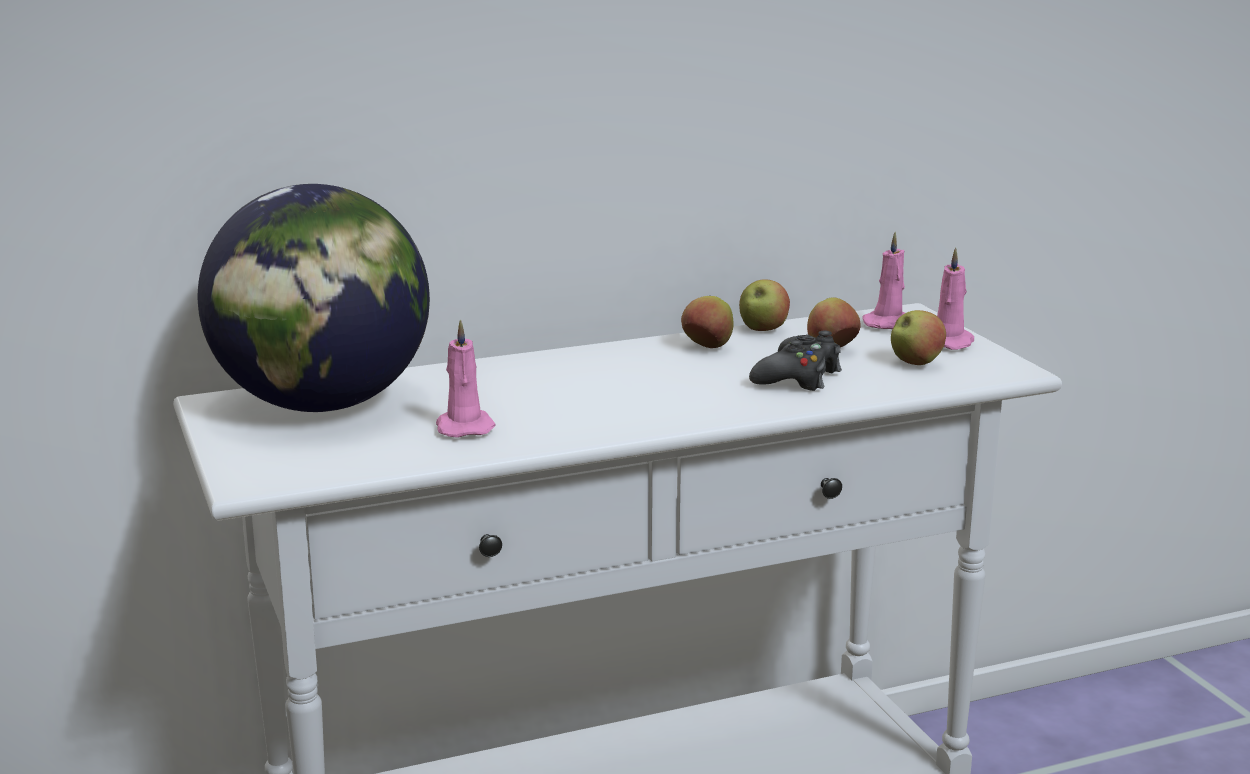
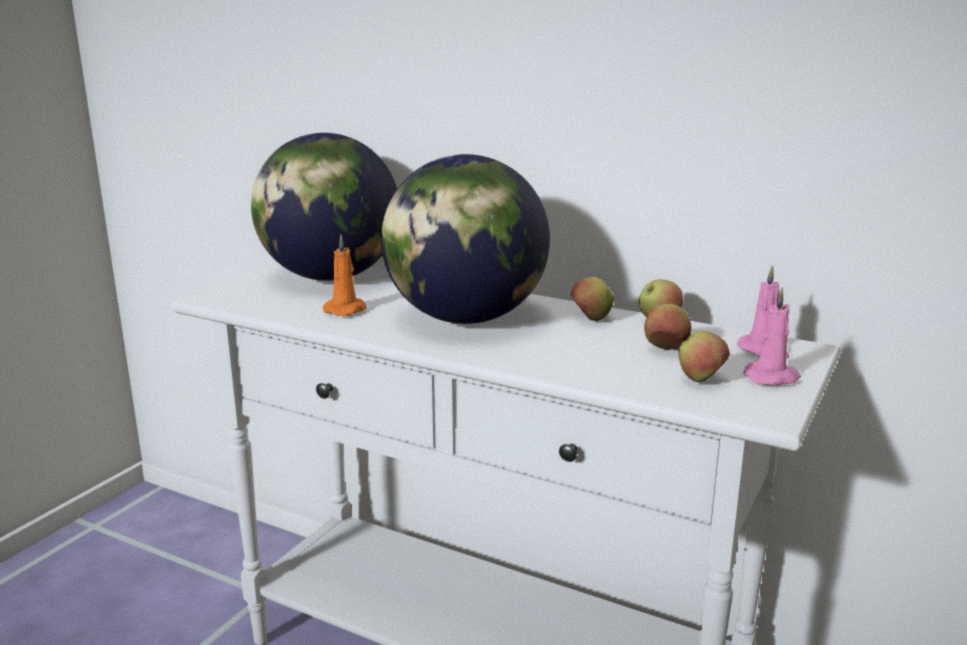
camera: 50 degrees right, 0 degrees up
pink candle [436,319,496,438] -> orange candle [322,234,366,316]
black game controller [749,331,842,391] -> none
none -> globe [381,154,550,324]

